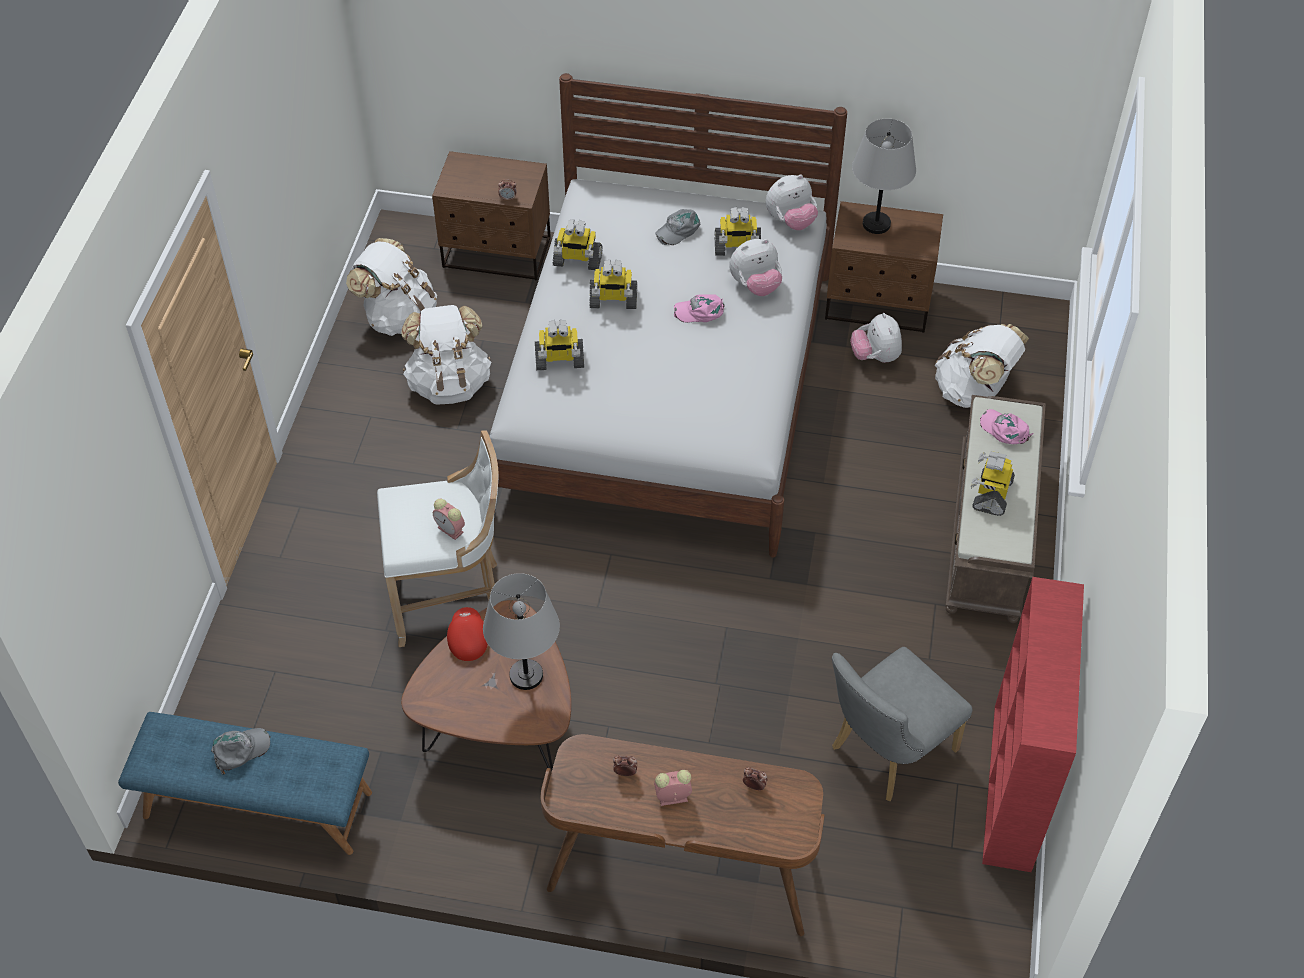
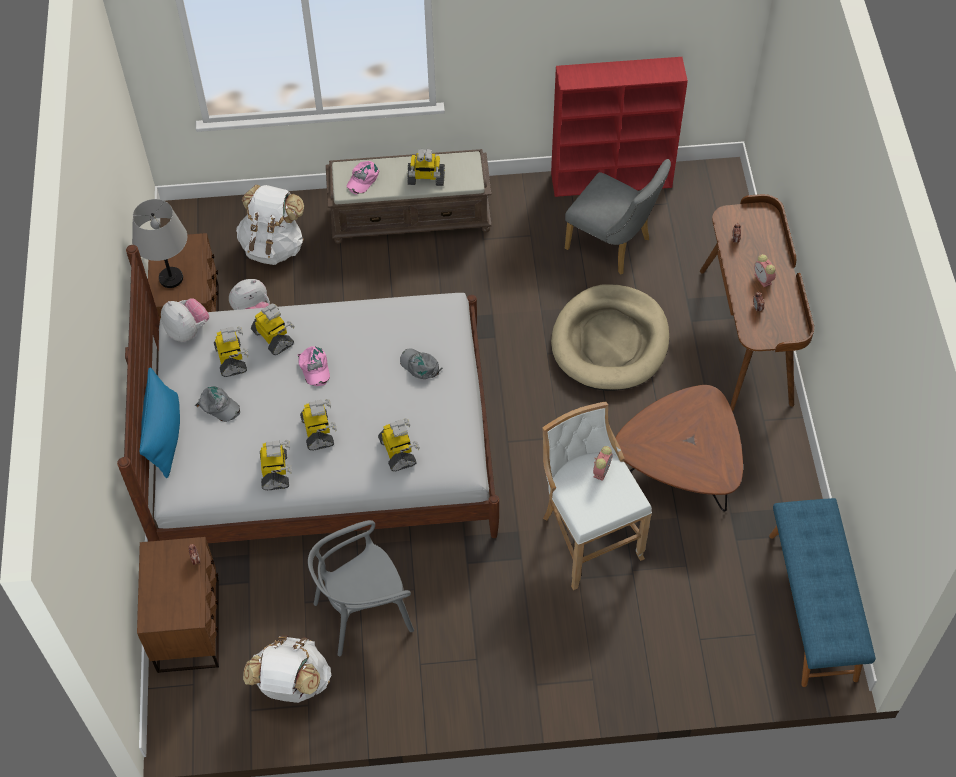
camera: 105 degrees left, 5 degrees up
grey cap [211,728,271,774] -> grey cap moved to [400,348,443,379]
white backpack [402,305,491,405] -> grey chair [308,520,414,656]
red cap [447,607,488,661] -> none
grey table lamp [483,573,560,690] -> none
plush toy [729,239,782,296] -> toy robot [251,304,294,355]
none -> blue pillow [140,368,180,478]
none -> beige dog bed [551,285,669,391]

